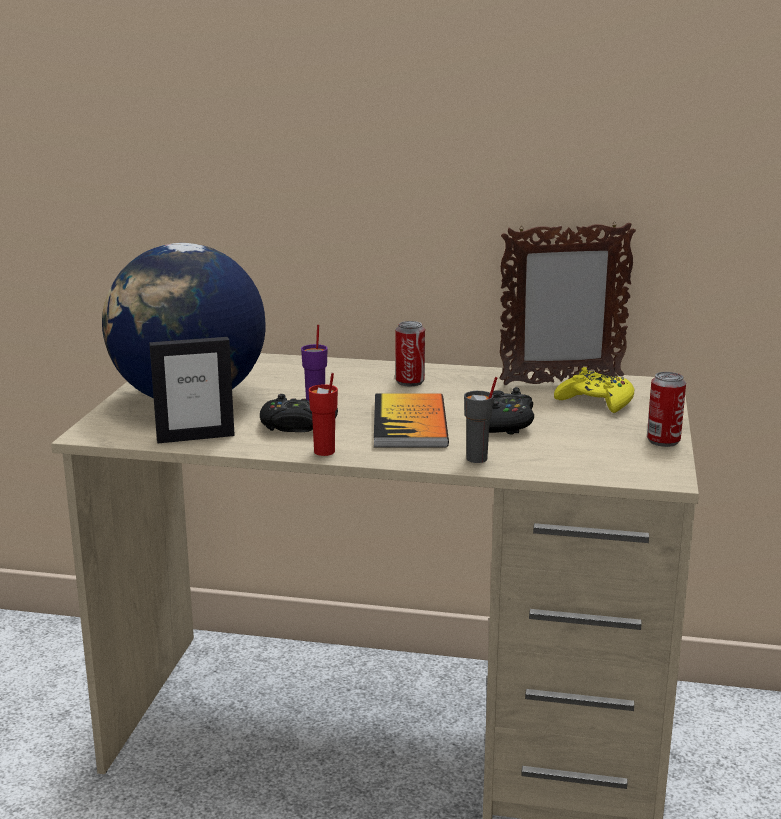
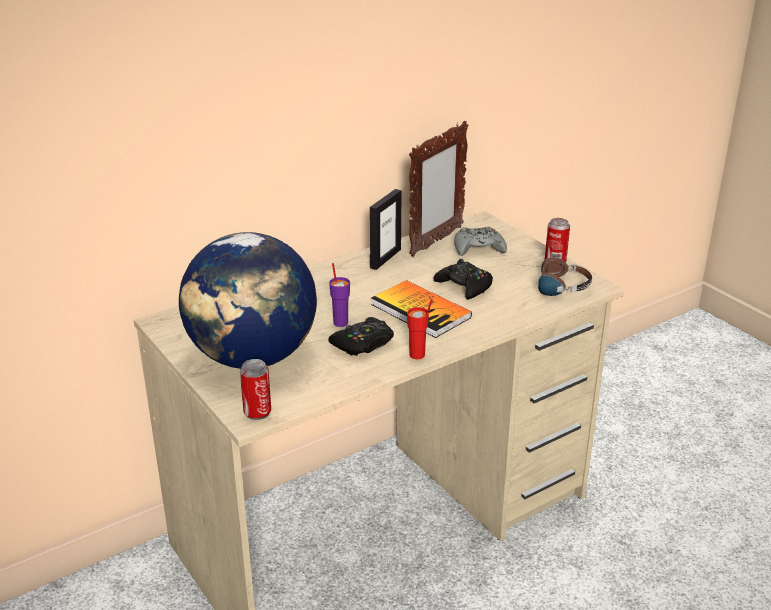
camera: 45 degrees left, 10 degrees up
picture frame [149,337,235,443] -> picture frame moved to [370,189,401,270]
can [395,321,425,386] -> can moved to [240,359,271,420]
grey cup [464,377,497,463] -> none
yellow game controller [554,367,634,413] -> grey game controller [454,227,507,256]
none -> headphones [525,257,592,296]

